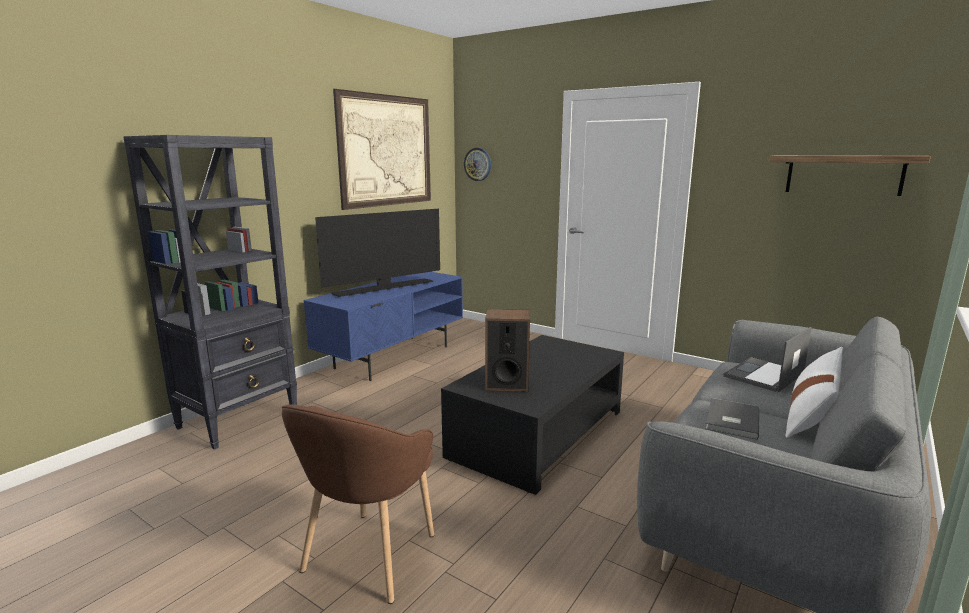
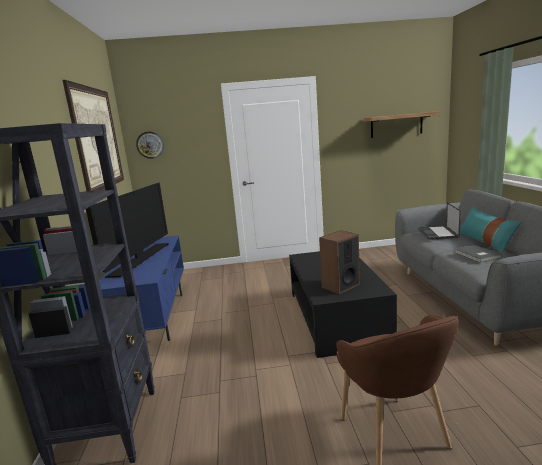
camera: 40 degrees left, 0 degrees up
white pillow [786,347,843,438] -> turquoise pillow [460,207,522,254]

